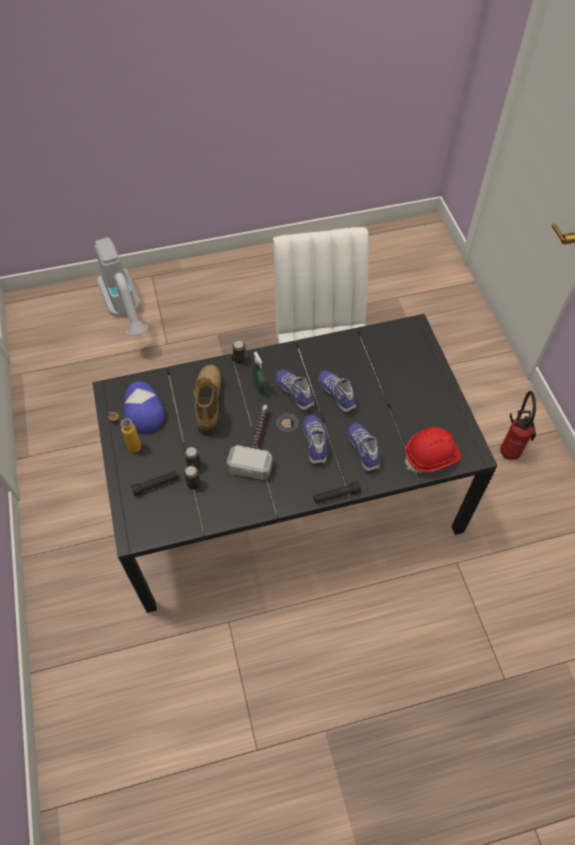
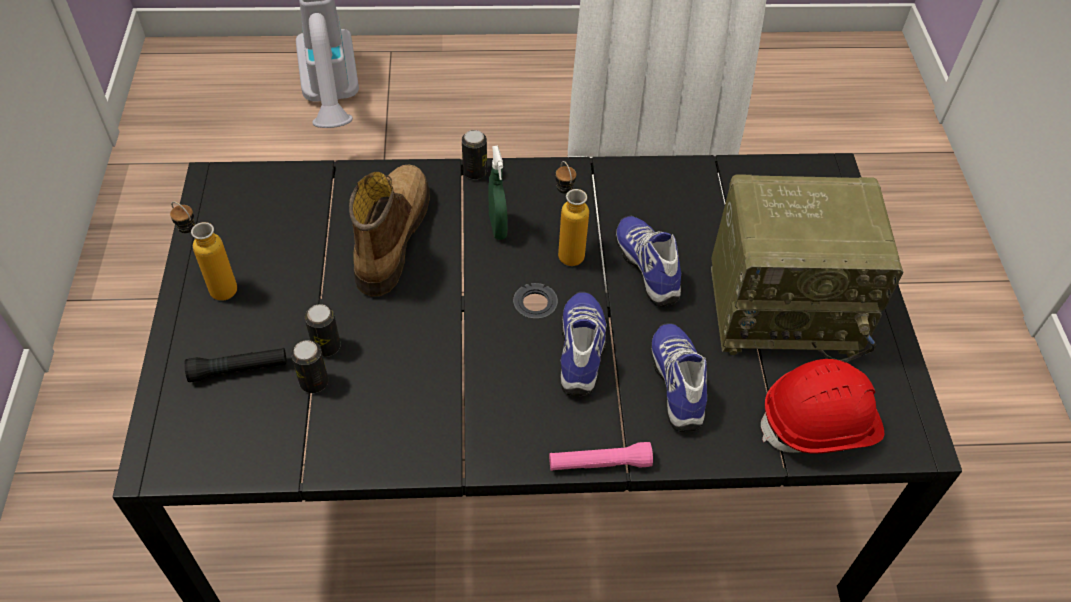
camera: 10 degrees right, 5 degrees down
cap [124,381,164,434] -> none
hammer [227,405,273,480] -> none
shoe [276,369,314,412] -> bottle [555,161,589,266]
black flashlight [313,481,361,503] -> pink flashlight [549,442,653,471]
fire extinguisher [500,391,536,460] -> none
none -> radio [711,174,904,362]

